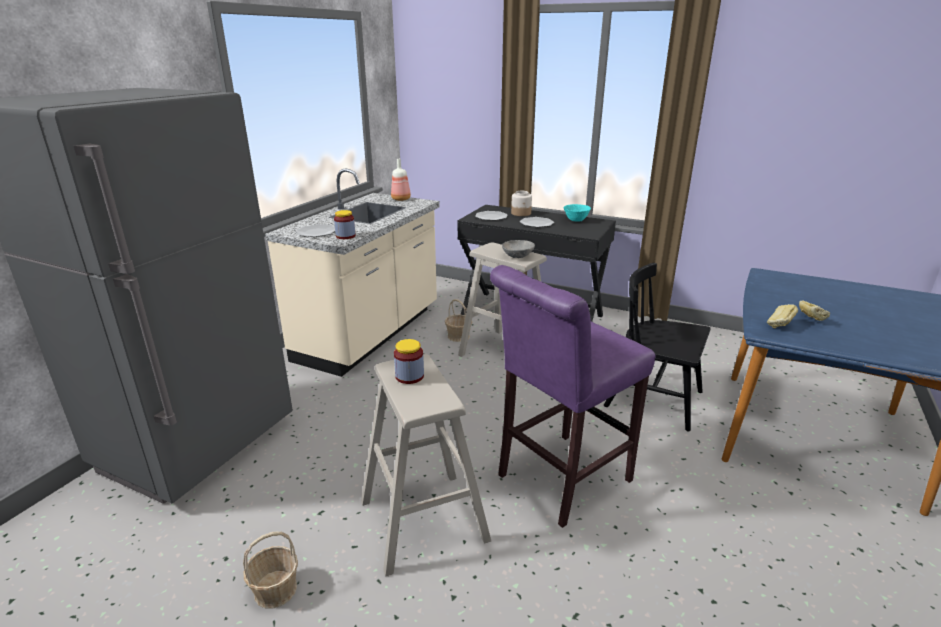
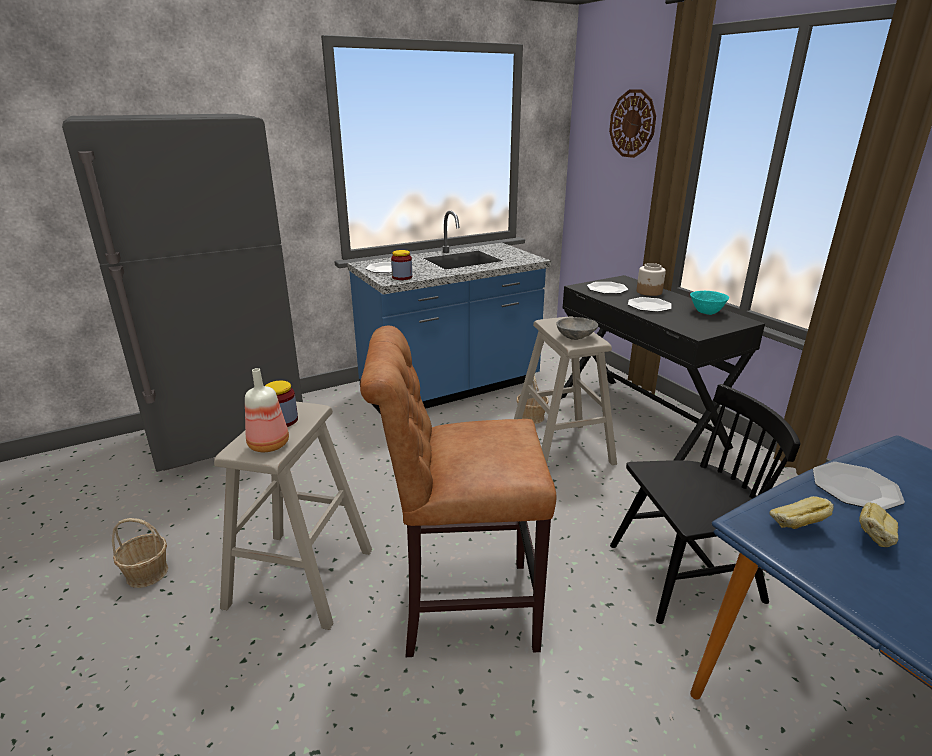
camera: 35 degrees right, 0 degrees up
beige counter [265,168,440,377] -> blue counter [347,210,551,414]
bottle [391,159,411,201] -> bottle moved to [245,368,289,452]
purple stool [490,265,655,528] -> brown stool [360,326,556,657]
black chair [604,263,711,431] -> black chair turned 105 degrees clockwise [610,384,800,624]
none -> wall clock [609,89,656,158]
none -> plate [813,462,905,510]

